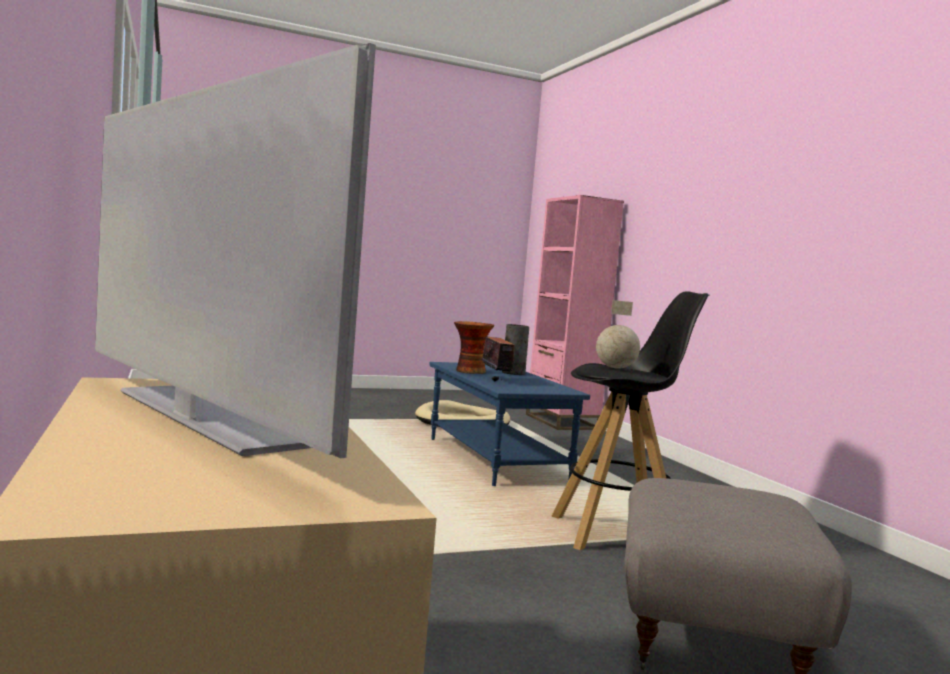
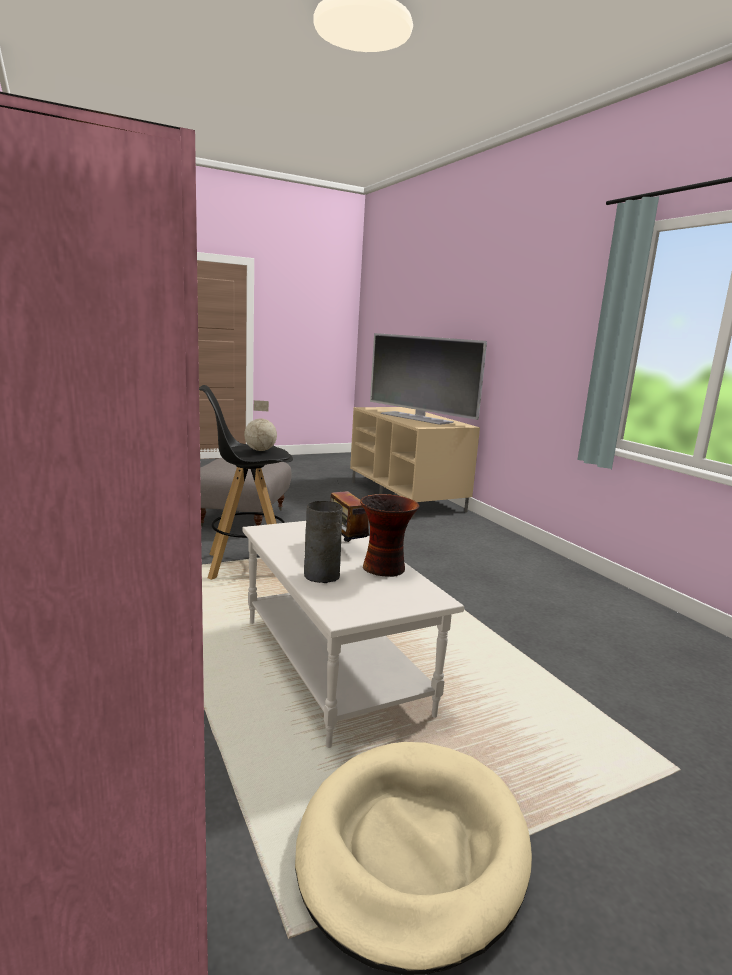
camera: 175 degrees right, 10 degrees up
blue coffee table [429,362,590,486] -> white coffee table [242,521,464,748]

